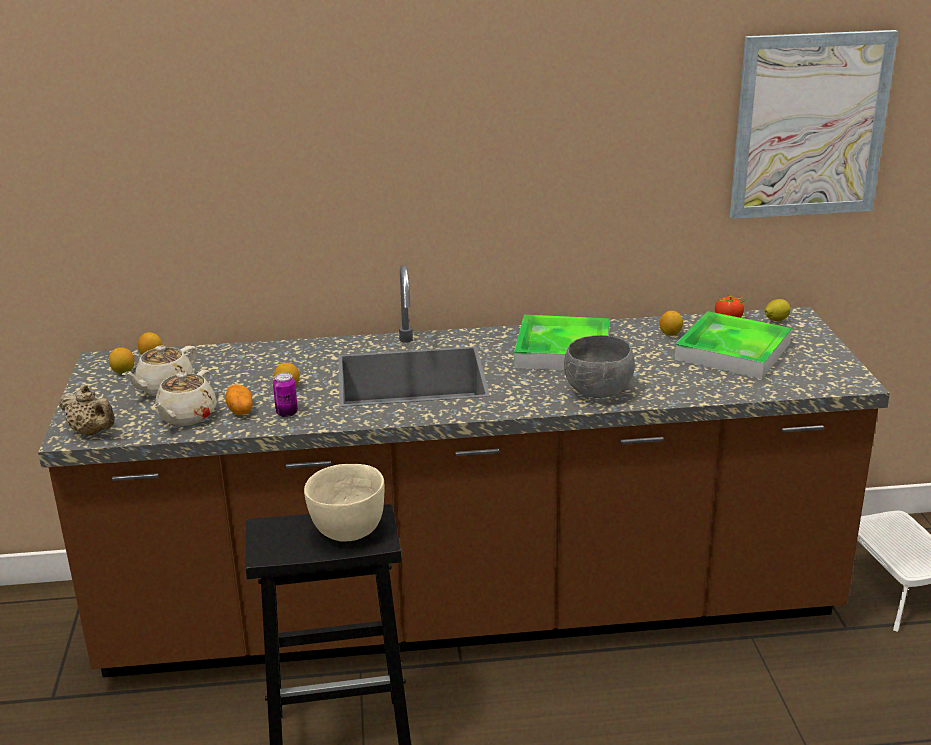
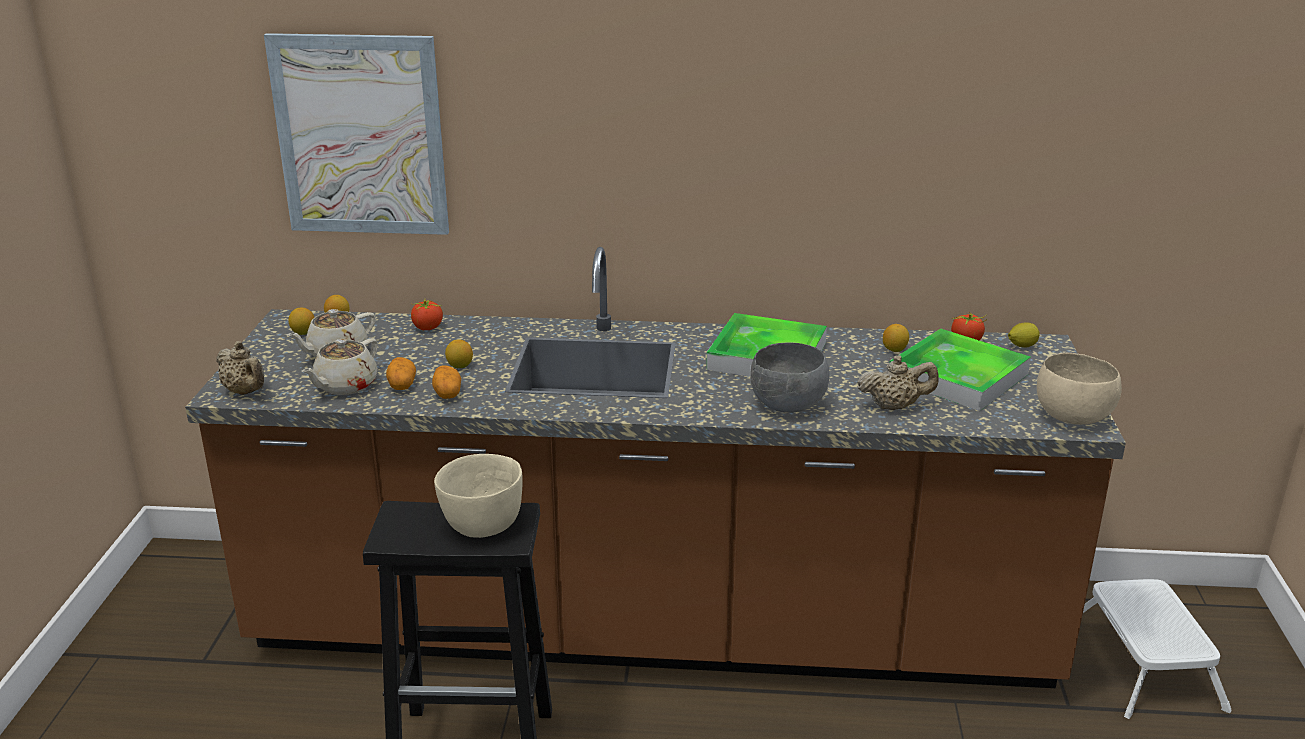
camera: 10 degrees right, 0 degrees up
can [273,373,298,417] -> potato [432,365,461,399]
picture [730,30,898,219] -> picture moved to [264,33,449,235]
none -> tomato [411,300,443,330]
none -> beige teapot [857,355,939,410]
none -> beige bowl [1037,353,1122,425]

